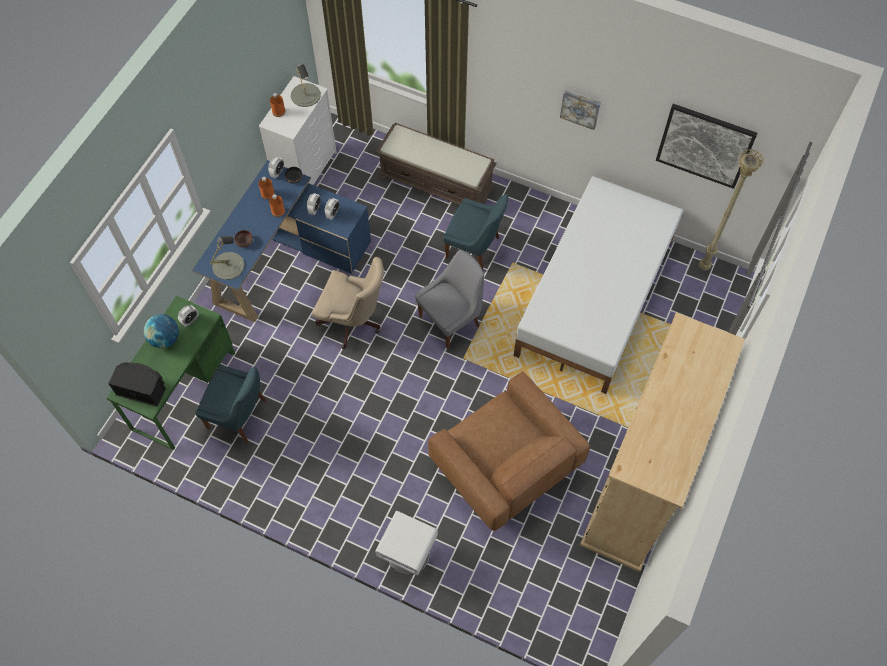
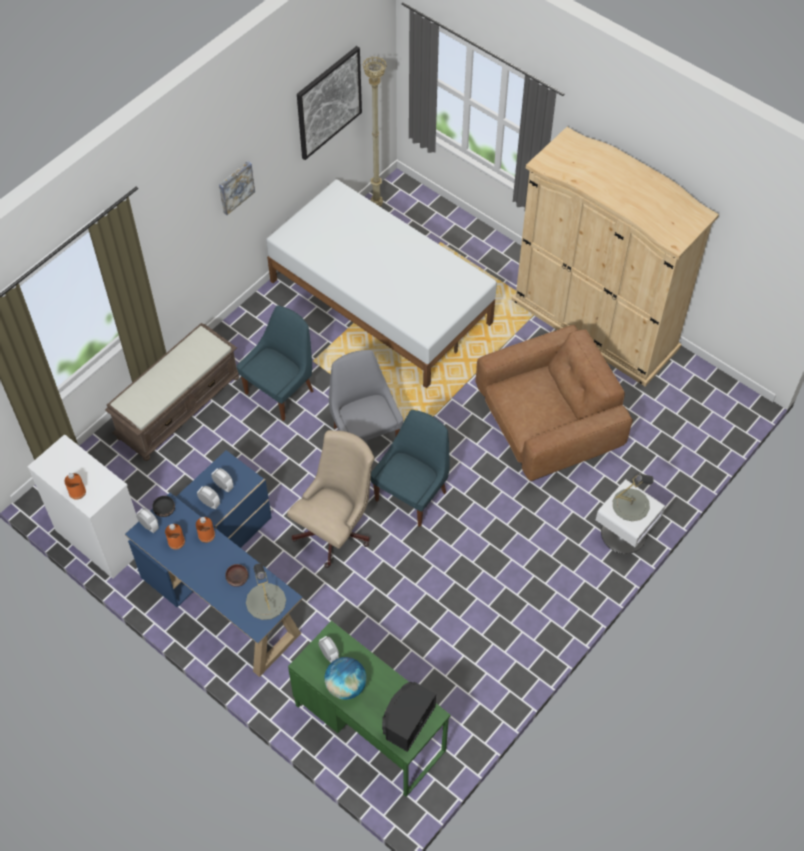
camera: 75 degrees left, 5 degrees down
blue chair [195,365,266,442] -> blue chair moved to [371,410,450,527]
grey table lamp [291,64,321,107] -> grey table lamp moved to [613,473,654,521]

